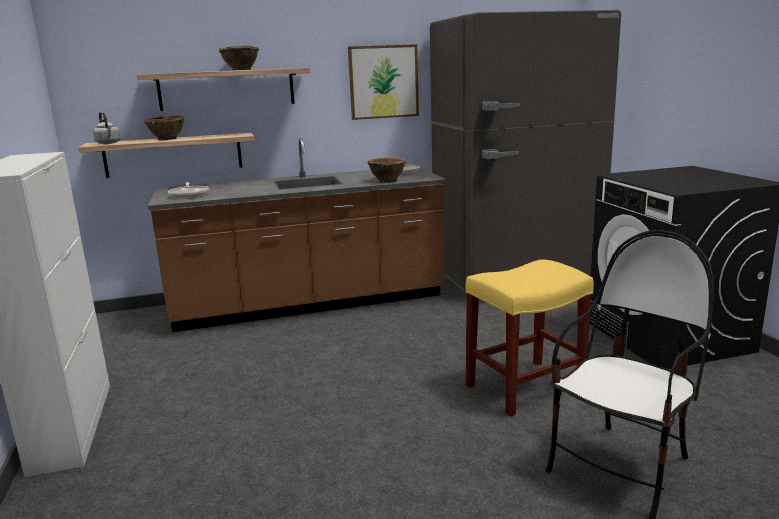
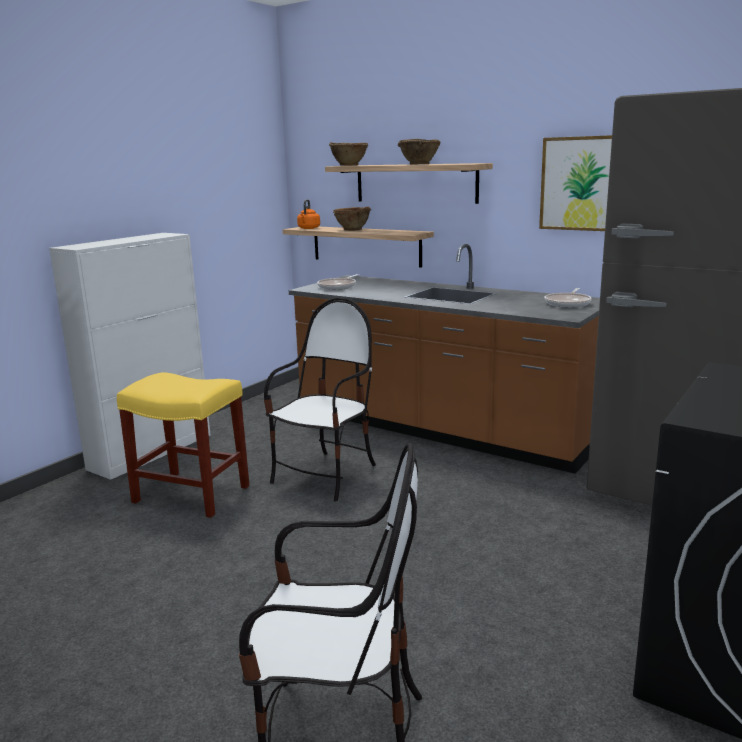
camera: 50 degrees right, 0 degrees up
grey kettle [93,112,121,144] -> orange kettle [297,199,320,229]
brown bowl [367,157,406,182] -> brown bowl moved to [329,142,368,166]
yellow stool [466,259,594,417] -> yellow stool moved to [117,372,250,518]
none -> chair [264,298,376,502]

